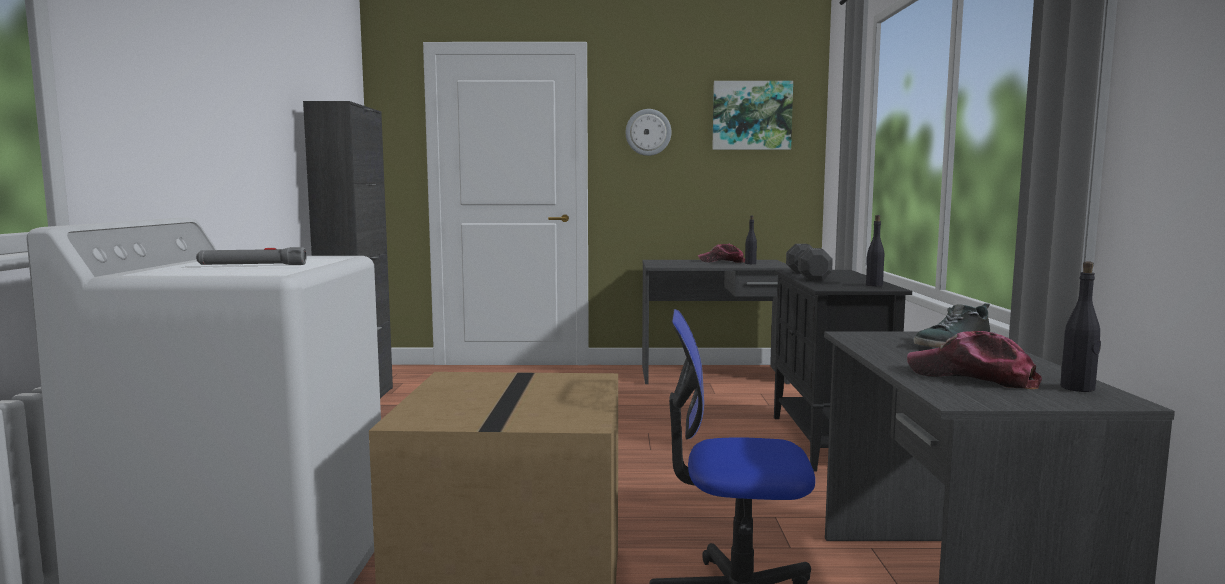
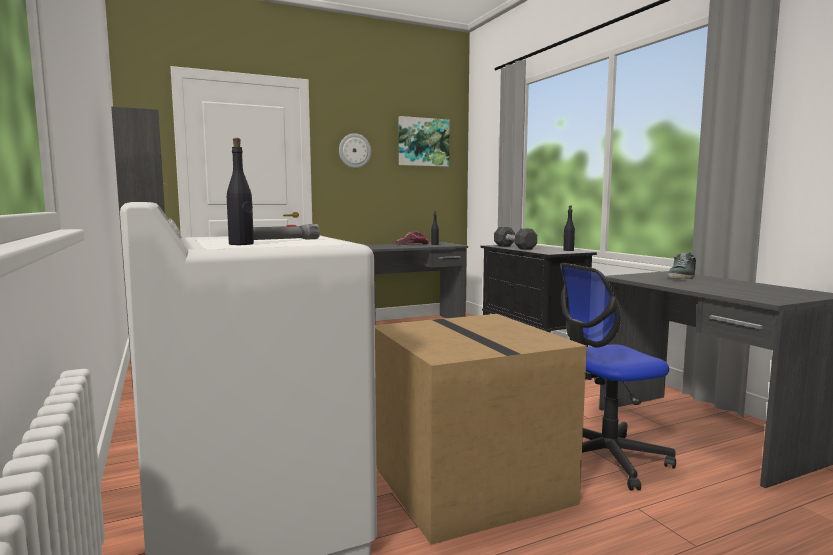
camera: 25 degrees left, 0 degrees up
cap [907,331,1042,389] -> none
black bottle [1060,261,1101,392] -> black bottle moved to [227,138,254,245]

